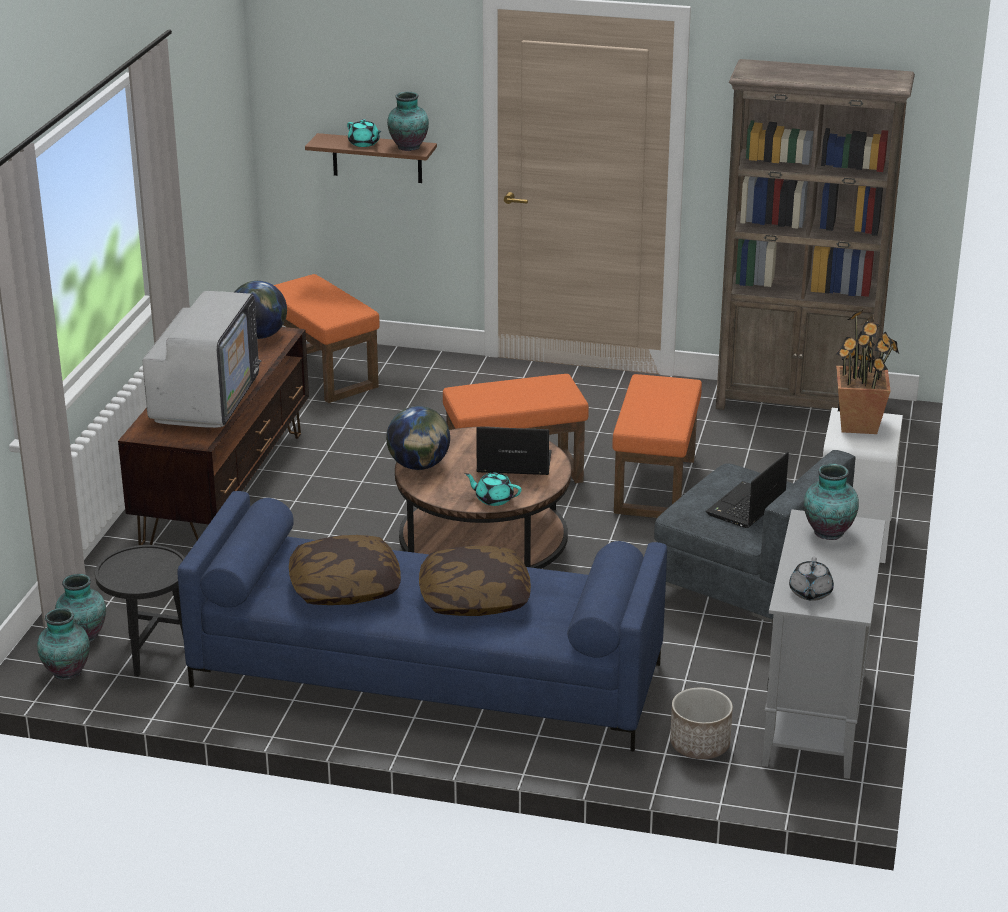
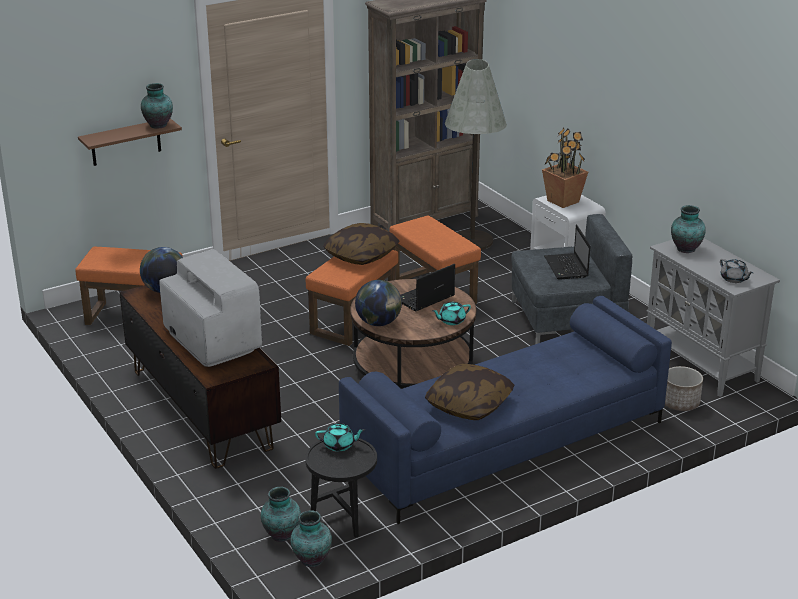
camera: 45 degrees left, 0 degrees up
turquoise teapot [347,119,382,147] -> turquoise teapot moved to [315,423,365,452]
pillow [419,546,531,616] -> pillow moved to [323,223,400,265]
none -> grey floor lamp [445,59,507,250]

